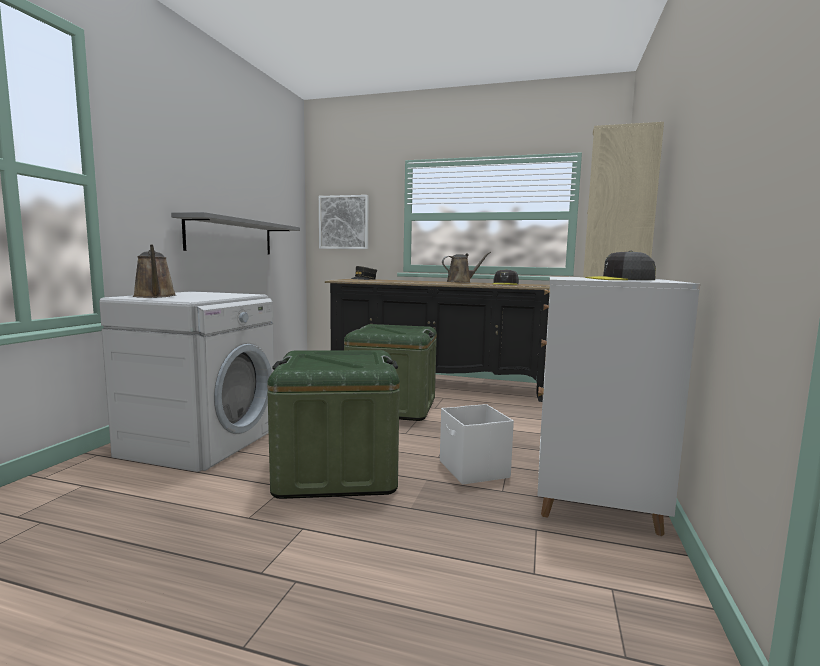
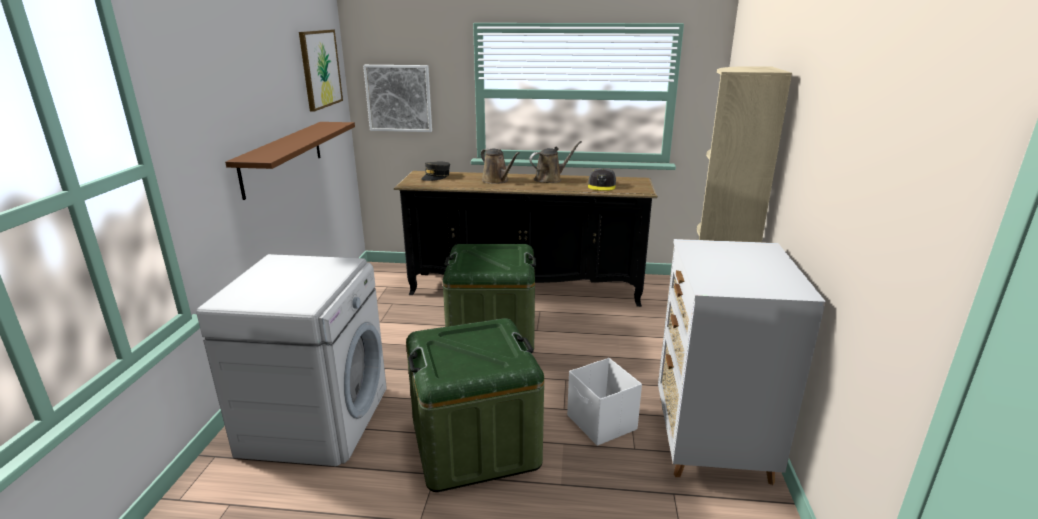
camera: 10 degrees left, 15 degrees up
brown watering can [133,244,176,298] -> brown watering can moved to [481,148,520,184]
grey shelf [171,212,300,254] -> brown shelf [225,122,355,200]
grey cap [585,250,656,280] -> none
none -> picture [299,30,343,112]

